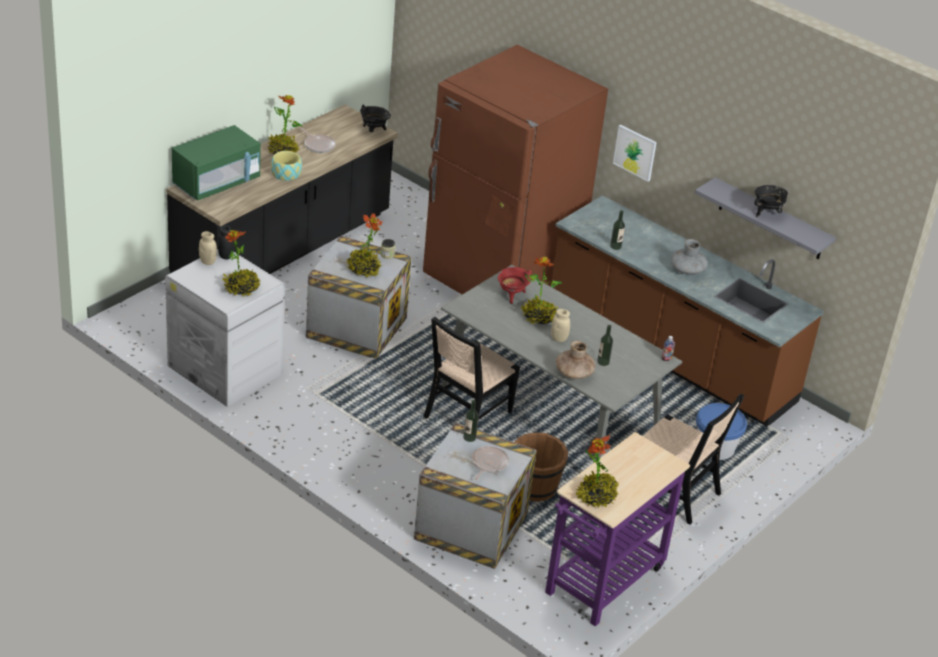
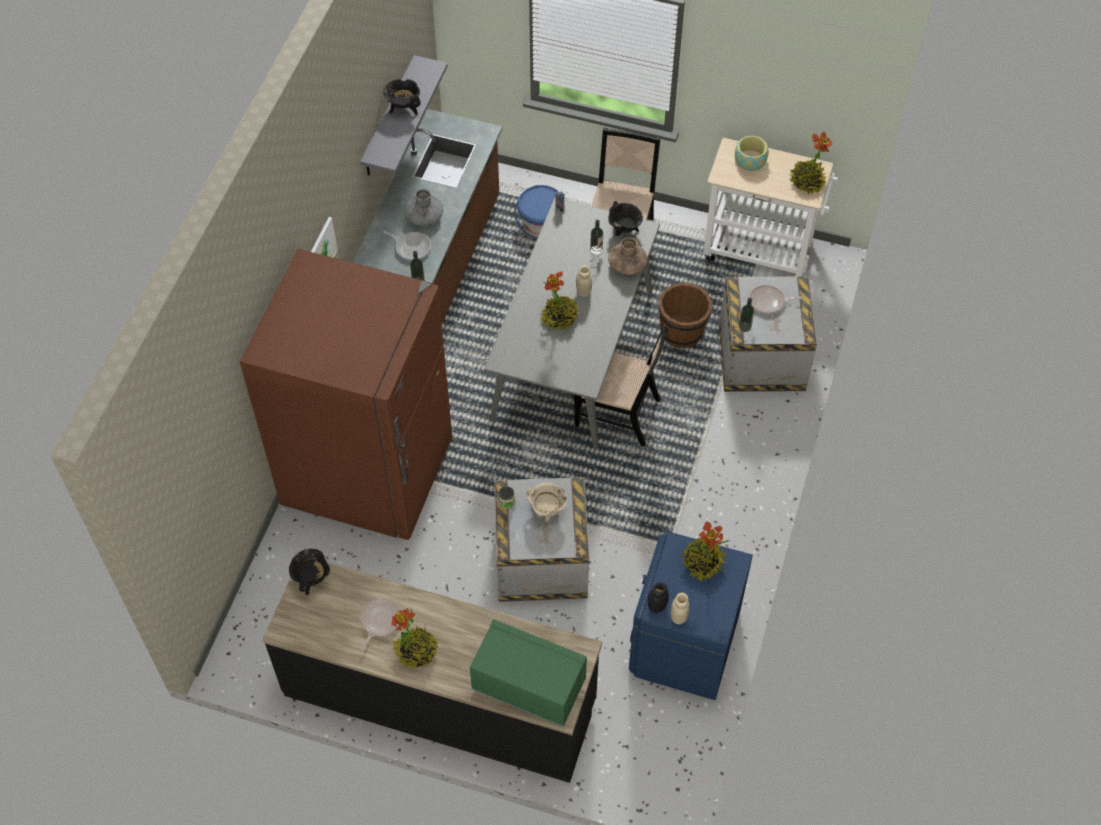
camera: 110 degrees left, 20 degrees up
white washing machine [165,249,285,407] -> blue washing machine [629,532,753,700]
bowl [271,151,302,181] -> bowl moved to [735,136,769,171]
potted plant [347,213,382,277] -> beige cooking pot [526,483,567,522]
red cooking pot [498,267,532,304] -> none
purple cart [545,432,690,626] -> white cart [703,138,838,276]
none -> frying pan [383,230,431,261]
none -> black cooking pot [608,201,643,236]

